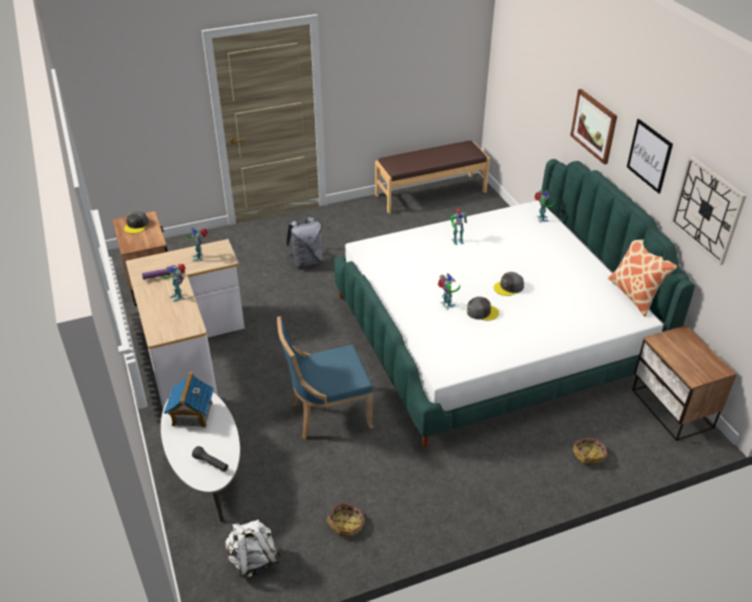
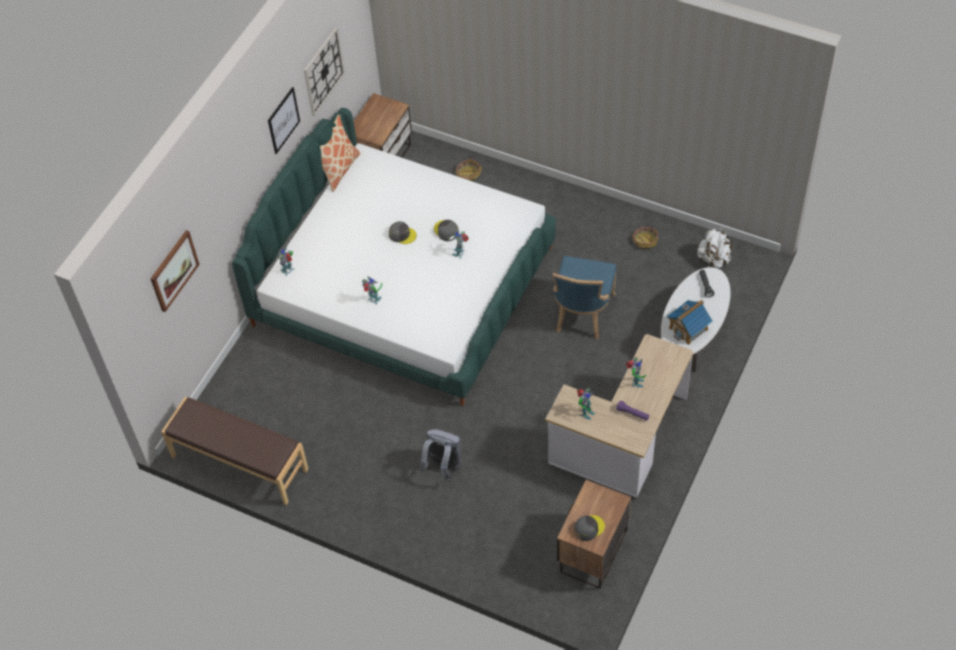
camera: 130 degrees left, 15 degrees up
blue chair [277,316,374,439] -> blue chair turned 75 degrees clockwise [553,256,616,339]
picture [570,89,617,165] -> picture moved to [151,230,200,312]

